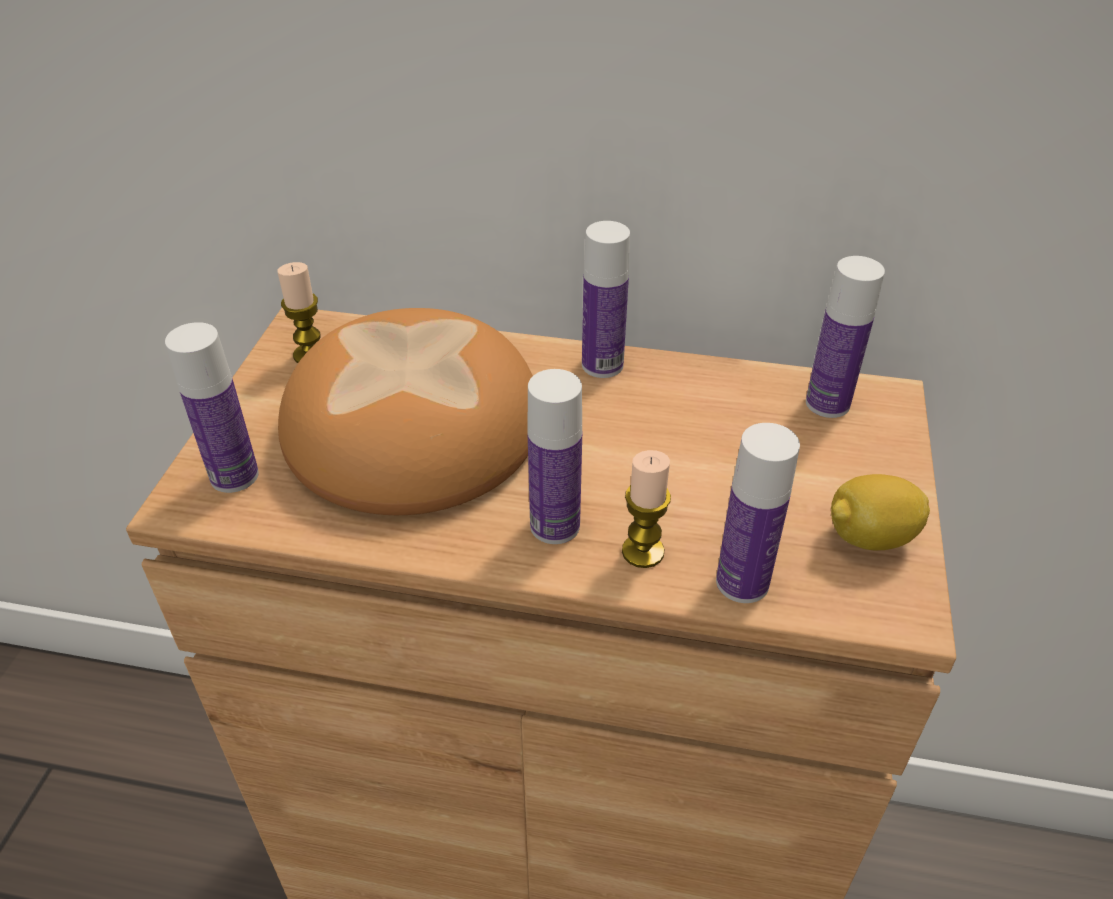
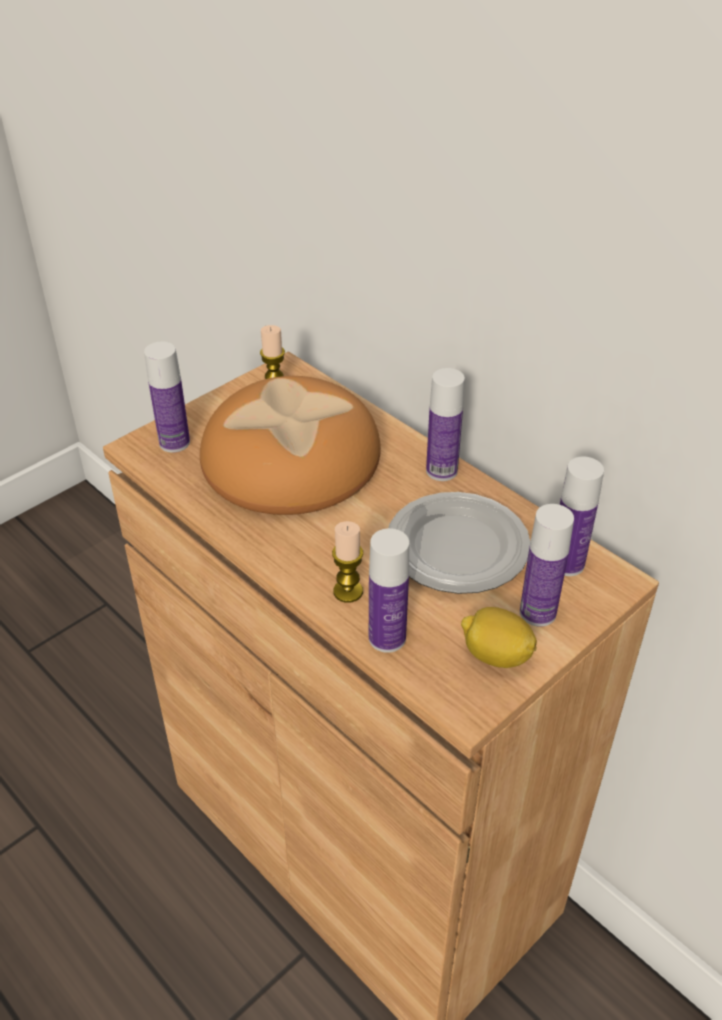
camera: 35 degrees right, 0 degrees up
bottle [527,369,582,544] -> bottle moved to [520,504,574,627]
none -> plate [388,492,530,594]

